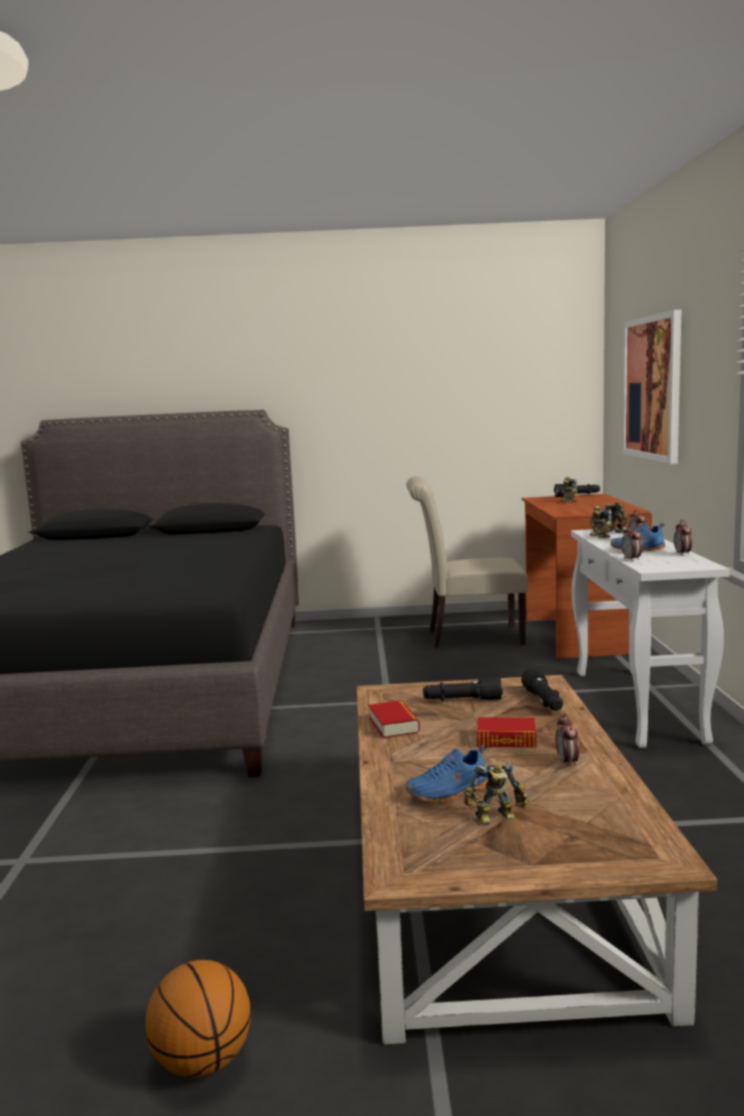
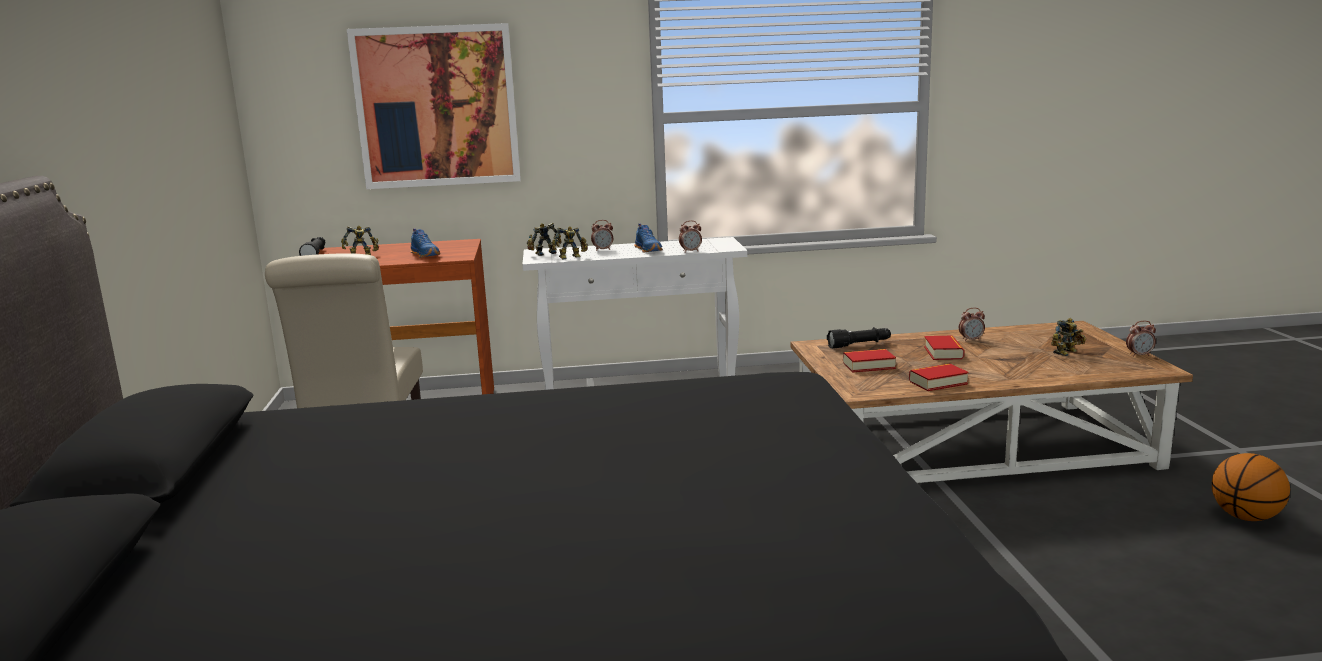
camera: 95 degrees left, 5 degrees up
blue shoe [405,745,488,804] -> blue shoe moved to [410,228,440,258]
black flashlight [423,677,503,701] -> book [843,349,896,372]
toy robot [464,762,529,826] -> toy robot turned 75 degrees clockwise [1051,318,1086,356]
alarm clock [674,520,692,555] -> alarm clock moved to [1126,321,1156,357]

